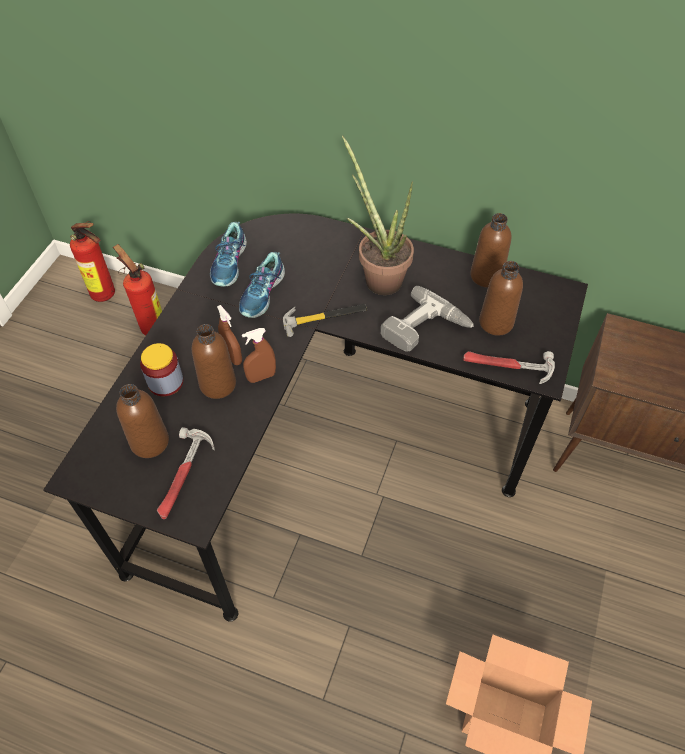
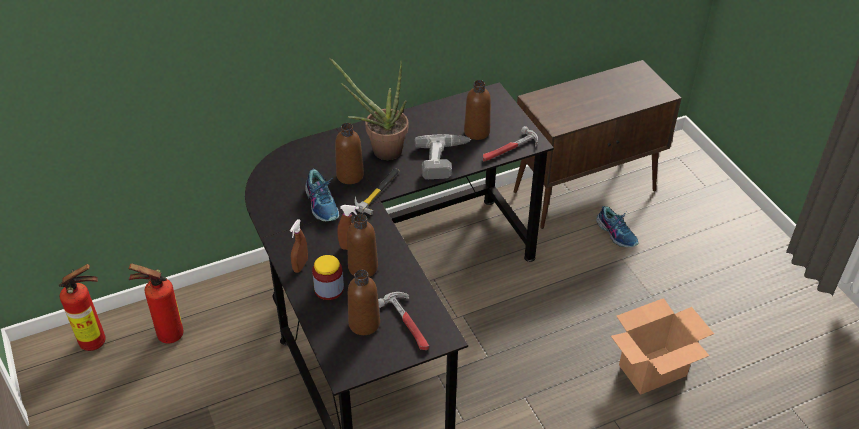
camera: 45 degrees left, 10 degrees down
shoe [210,221,247,287] -> shoe moved to [596,206,639,247]
brown spray bottle [242,328,276,383] -> brown spray bottle moved to [290,219,308,273]
brown bottle [470,213,511,288] -> brown bottle moved to [335,123,364,184]

